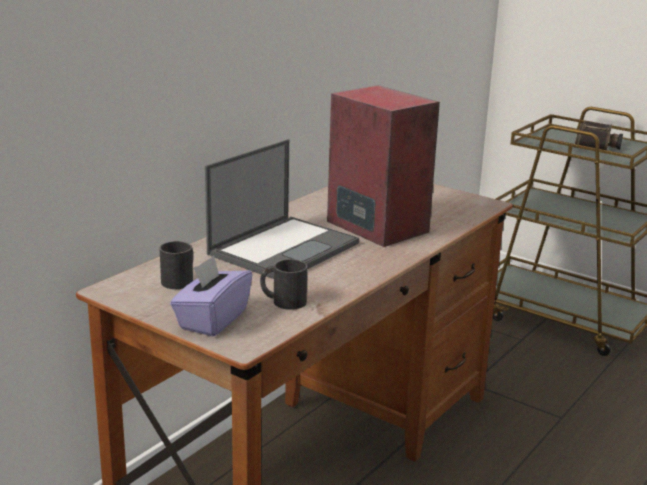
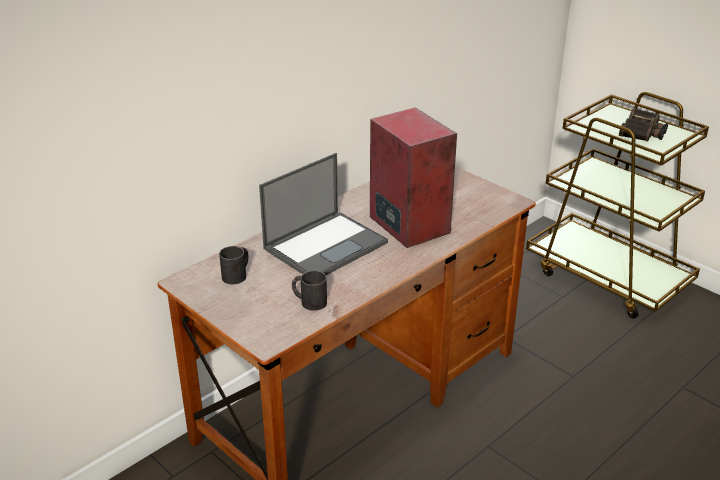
camera: 10 degrees right, 10 degrees up
purple tissue box [170,255,252,336] -> none

